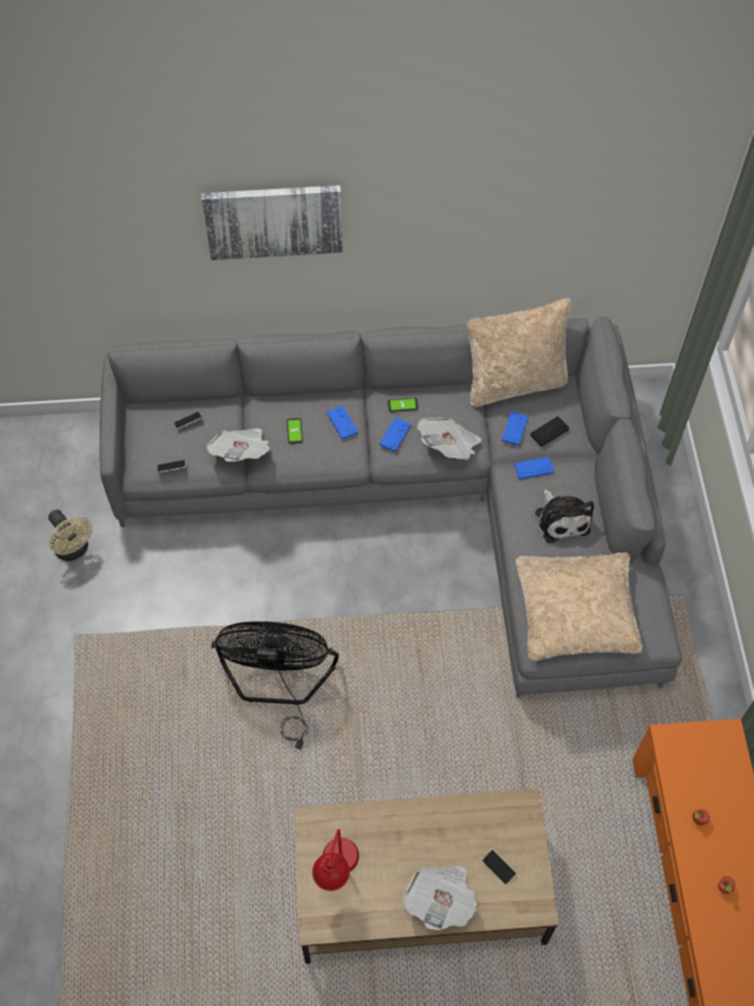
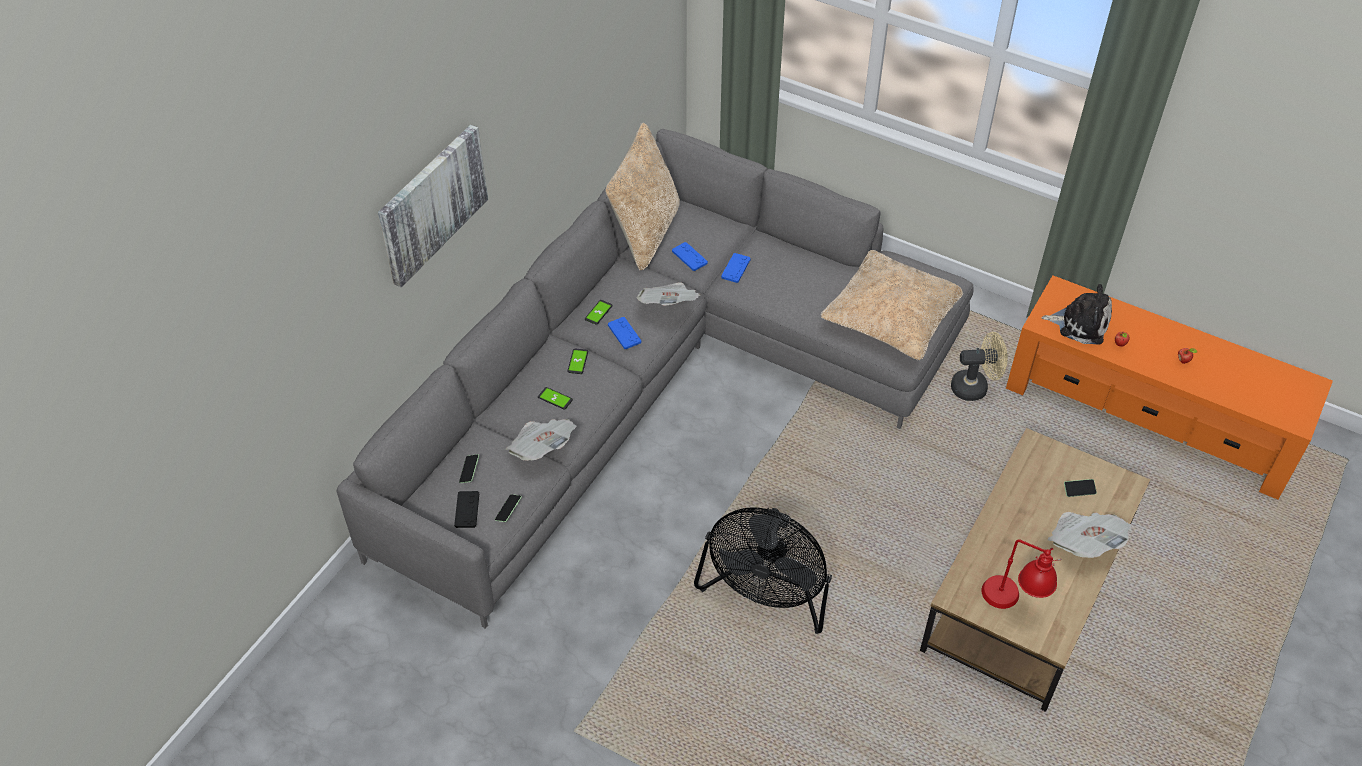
camera: 55 degrees left, 10 degrees down
beige fan [48,510,93,561] -> beige fan moved to [951,332,1008,401]
black fan [211,621,339,751] -> black fan turned 105 degrees counterclockwise [694,508,832,634]
blue game controller [327,406,358,439] -> phone [567,348,588,374]
black game controller [531,416,569,446] -> black game controller moved to [454,491,479,528]
plush toy [535,489,594,543] -> plush toy moved to [1041,284,1112,345]

